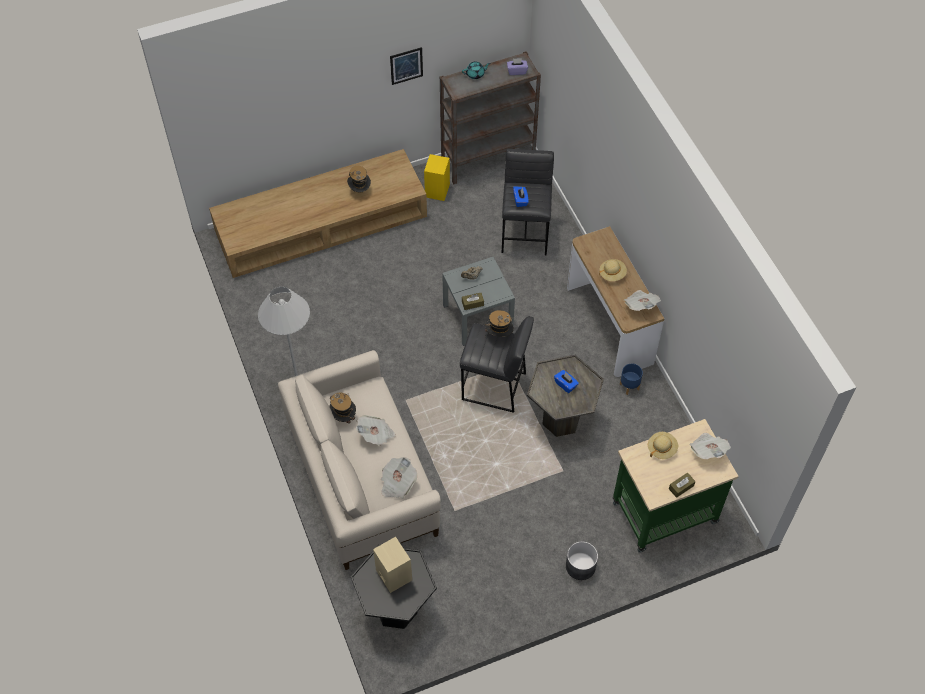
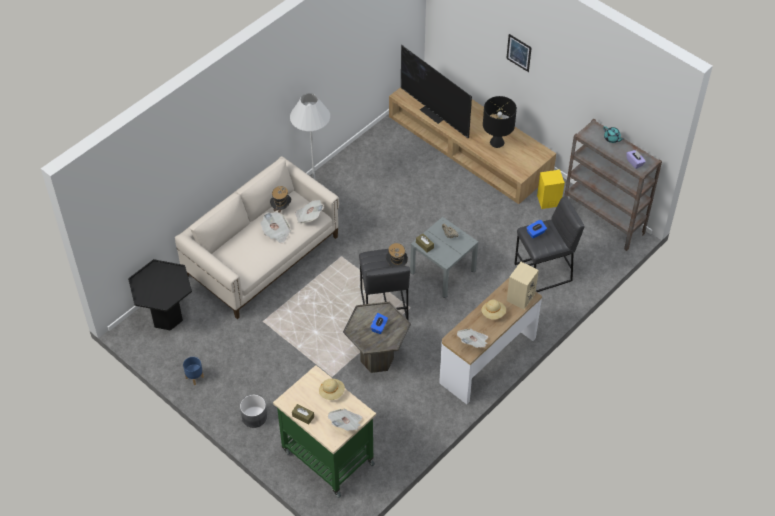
camera: 65 degrees right, 5 degrees down
hat [347,166,371,192] -> black table lamp [483,96,517,148]
beige speaker [373,537,412,593] -> beige speaker moved to [507,262,539,309]
newspaper [381,457,417,499] -> newspaper moved to [295,200,324,223]
picture [390,47,423,85] -> picture moved to [506,34,532,72]
blue planter [620,364,643,395] -> blue planter moved to [183,357,204,385]
none -> television [401,45,472,138]

